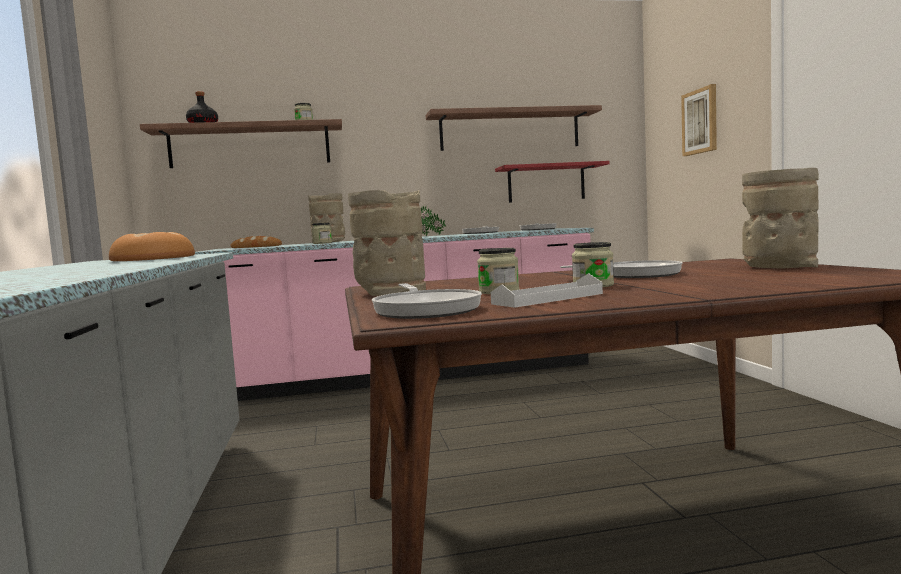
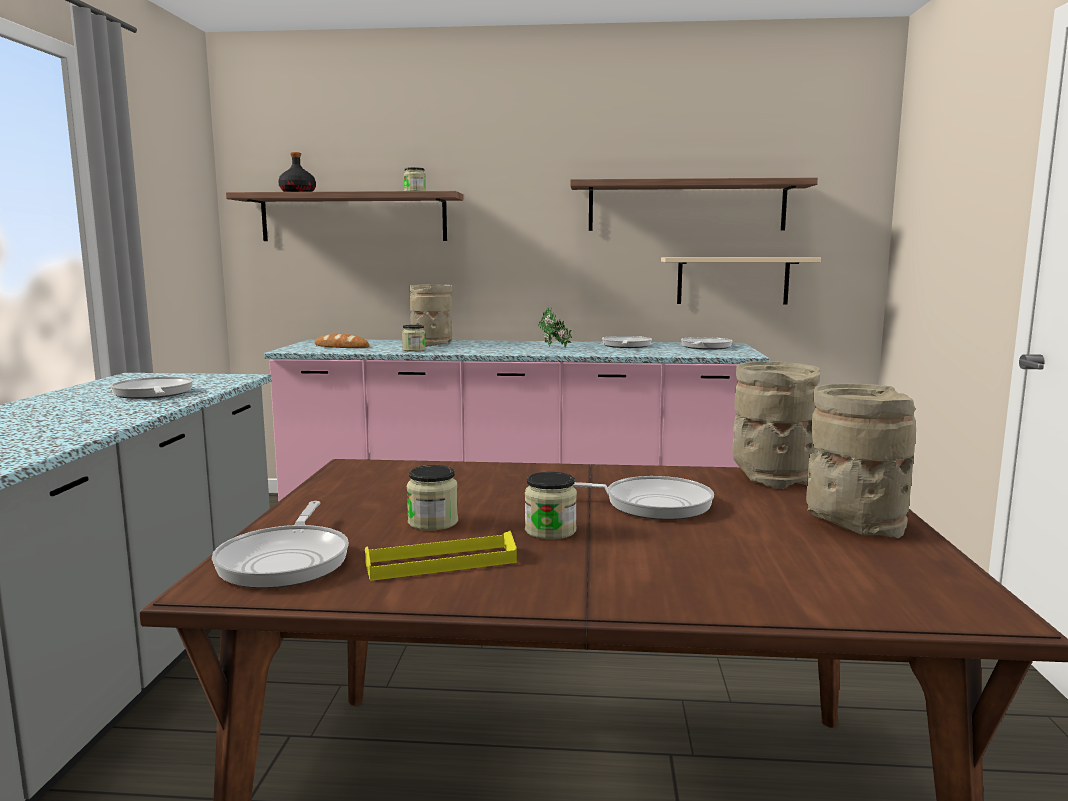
camera: 15 degrees right, 5 degrees up
bread [109,232,195,261] -> frying pan [110,377,193,399]
beige vase [348,190,426,296] -> beige vase moved to [732,361,820,489]
white tray [491,273,603,308] -> yellow tray [365,531,517,581]
red shelf [495,161,610,203] -> beige shelf [661,257,821,304]
picture [681,84,717,156] -> none

